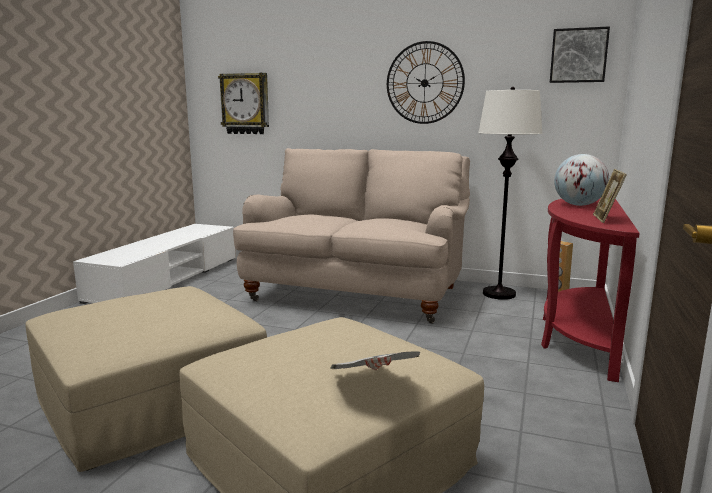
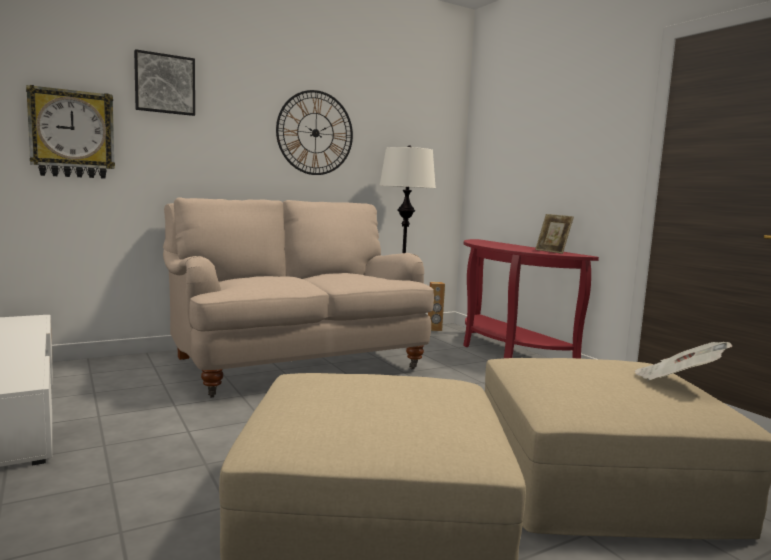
camera: 50 degrees left, 5 degrees down
picture [550,26,610,83] -> picture moved to [134,49,195,116]
globe [554,154,609,206] -> none

